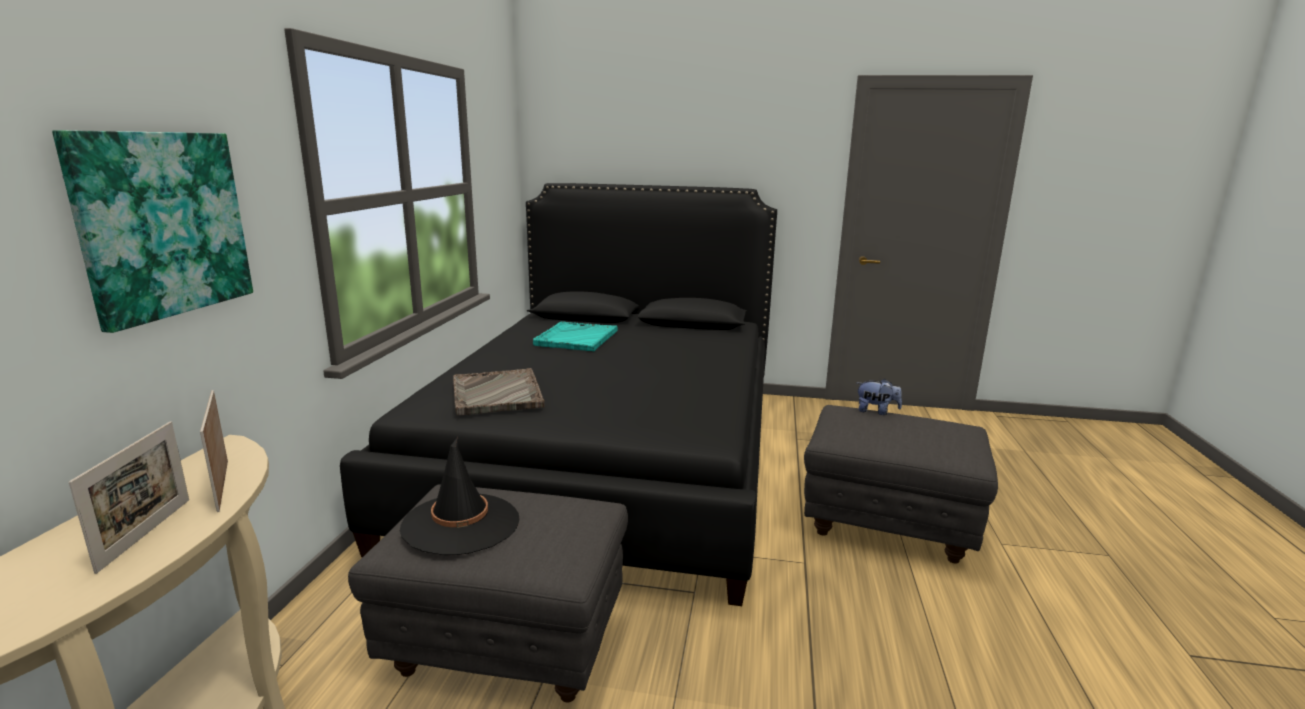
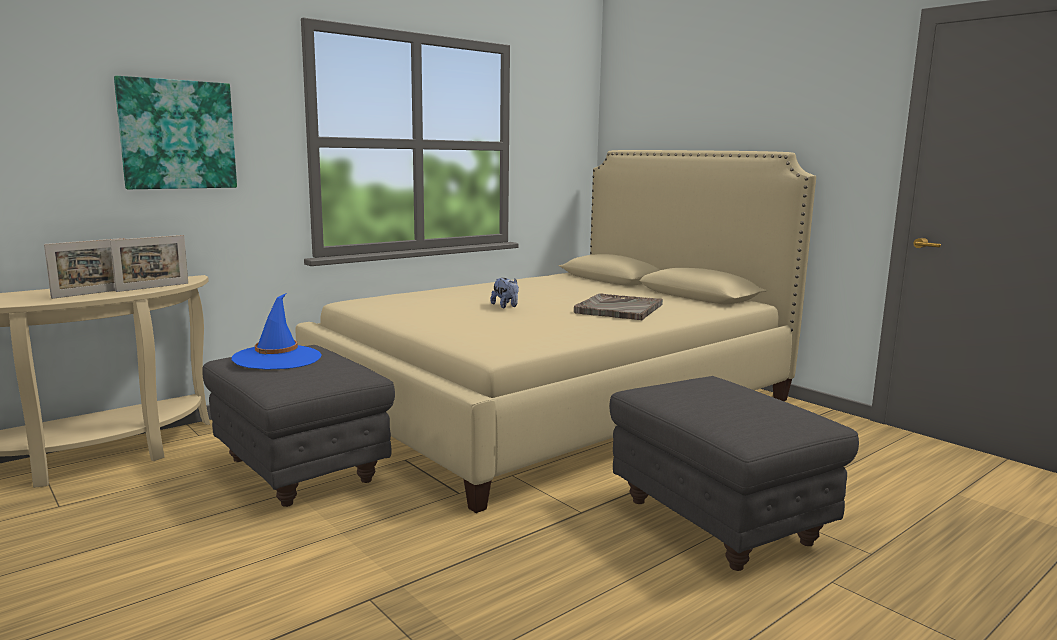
camera: 40 degrees right, 5 degrees down
picture frame [200,390,228,512] -> picture frame turned 150 degrees counterclockwise [110,235,188,292]
black bed [340,183,777,606] -> beige bed [296,150,816,513]
black hat [400,437,520,555] -> blue hat [231,293,322,370]
grey tray [453,368,545,415] -> grey tray moved to [574,293,663,320]
turquoise tray [533,321,617,351] -> none
plush toy [857,379,902,415] -> plush toy moved to [490,278,519,308]

